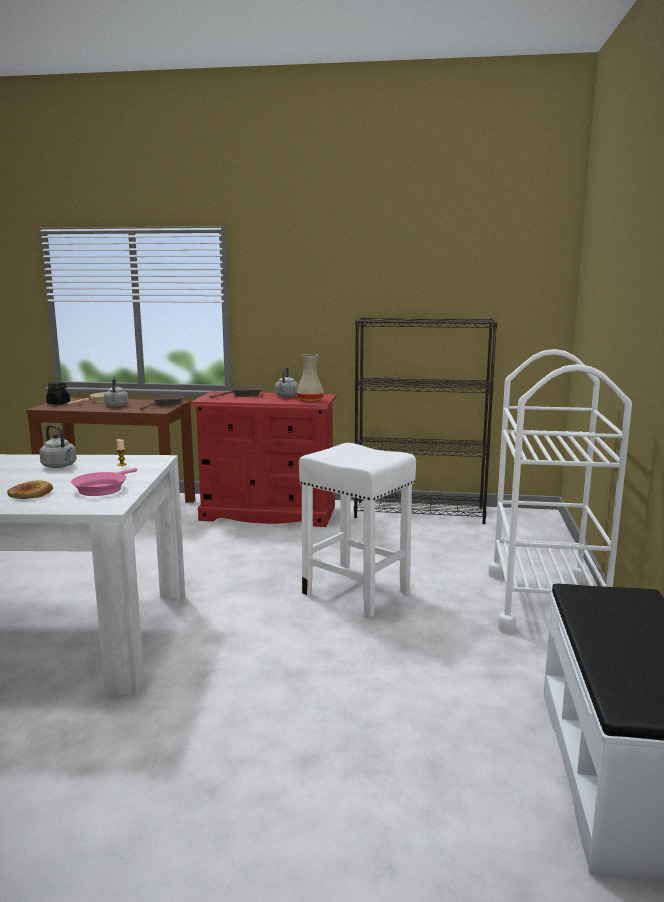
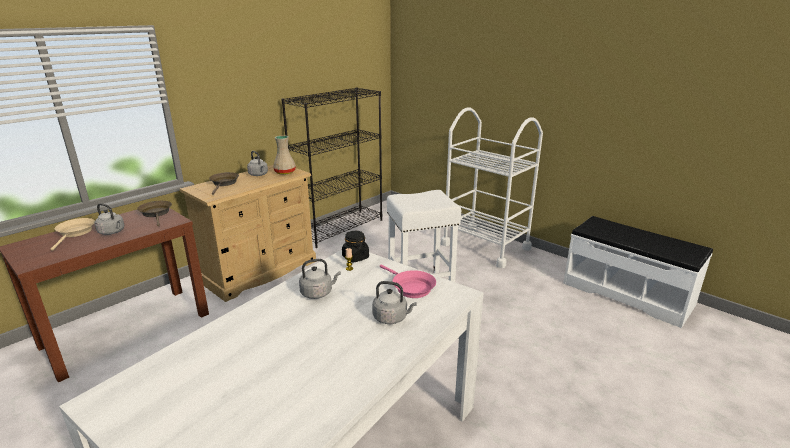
camera: 55 degrees left, 10 degrees up
bread [7,480,53,499] -> grey kettle [372,281,417,324]
black jar [46,382,70,405] -> black jar moved to [342,231,369,263]
red dresser [191,391,337,527] -> beige dresser [180,165,316,302]

